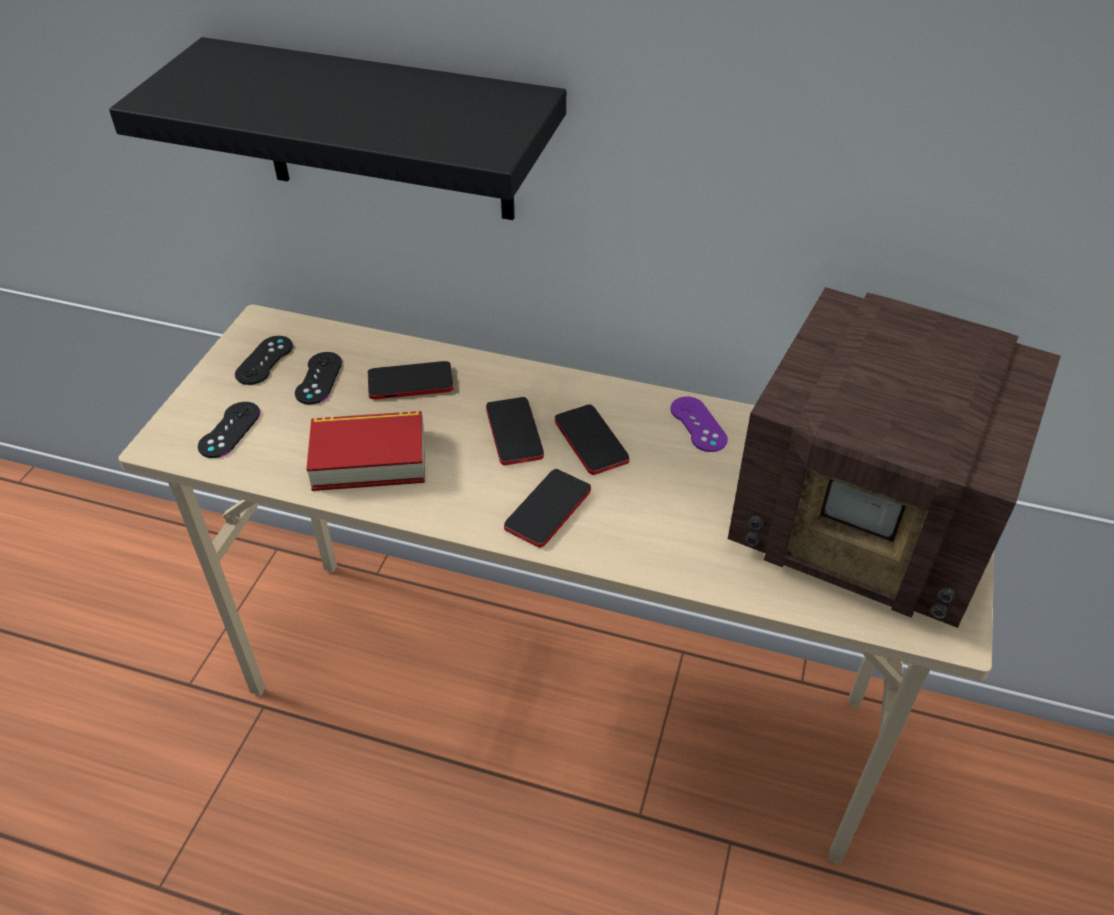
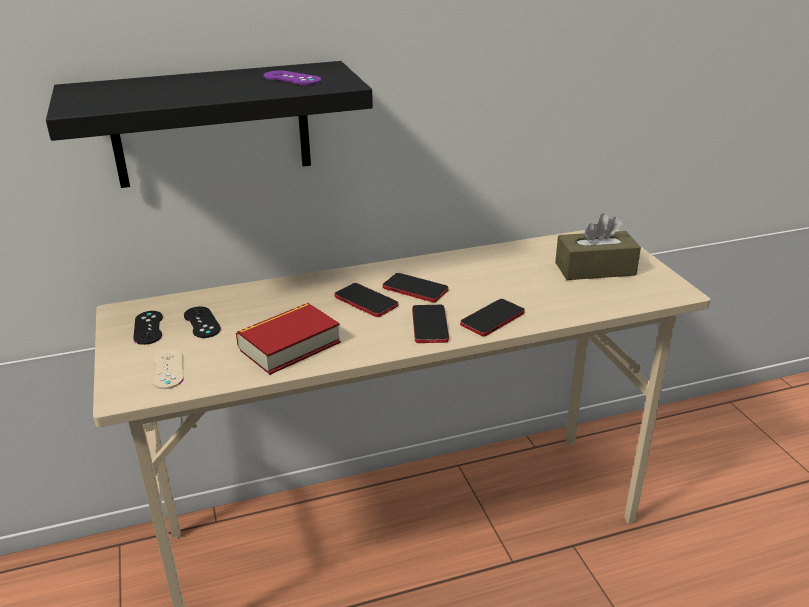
camera: 35 degrees left, 15 degrees down
black game controller [198,402,260,458] -> beige game controller [152,349,184,389]
phone [368,361,454,399] -> phone moved to [460,299,525,336]
purple game controller [671,397,728,452] -> purple game controller moved to [263,71,322,85]
radio [728,287,1061,628] -> brown tissue box [555,213,641,280]

